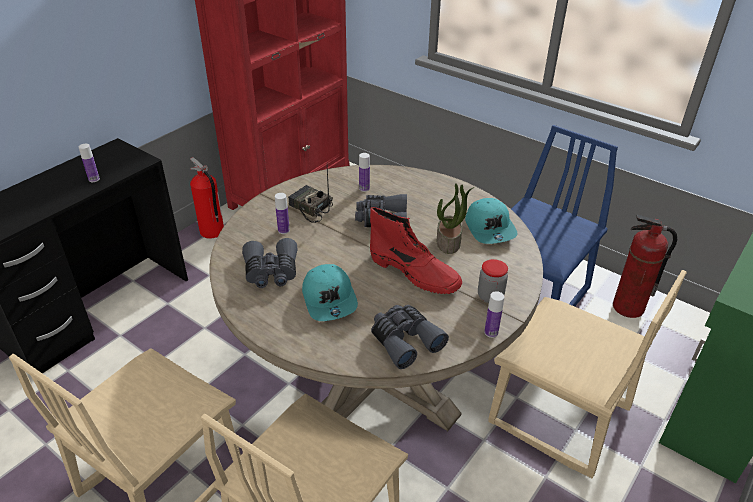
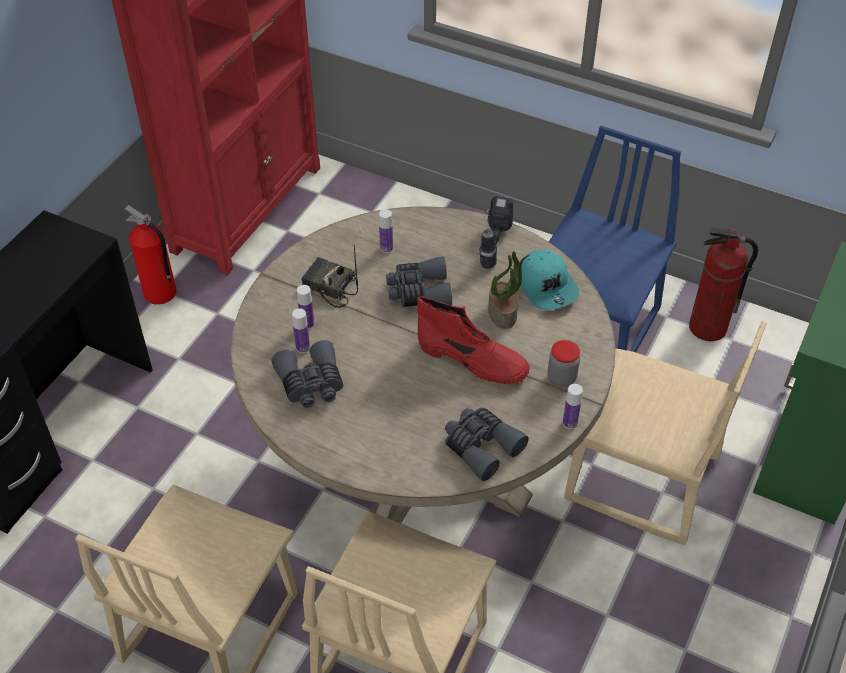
camera: 10 degrees left, 10 degrees up
bottle [79,144,100,182] -> bottle moved to [292,308,310,353]
turquoise cap [302,264,358,321] -> none
none -> power drill [479,195,514,269]

